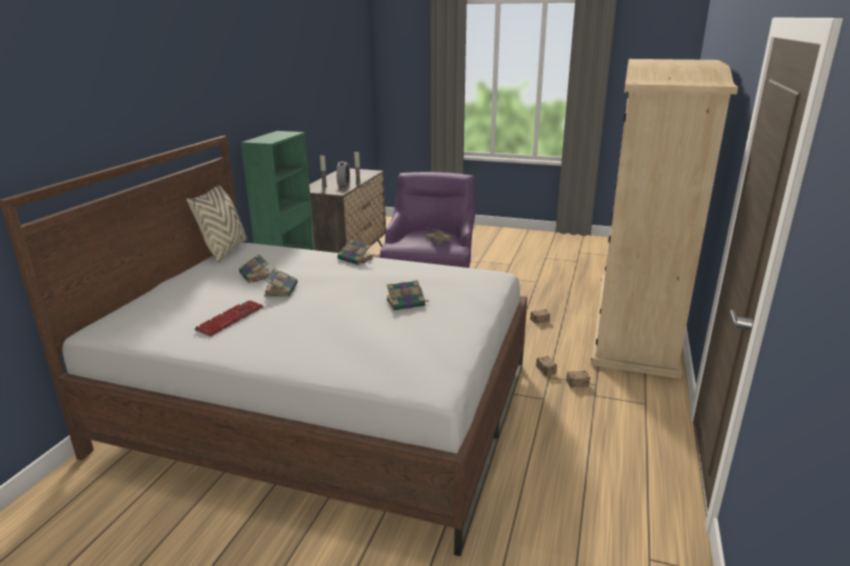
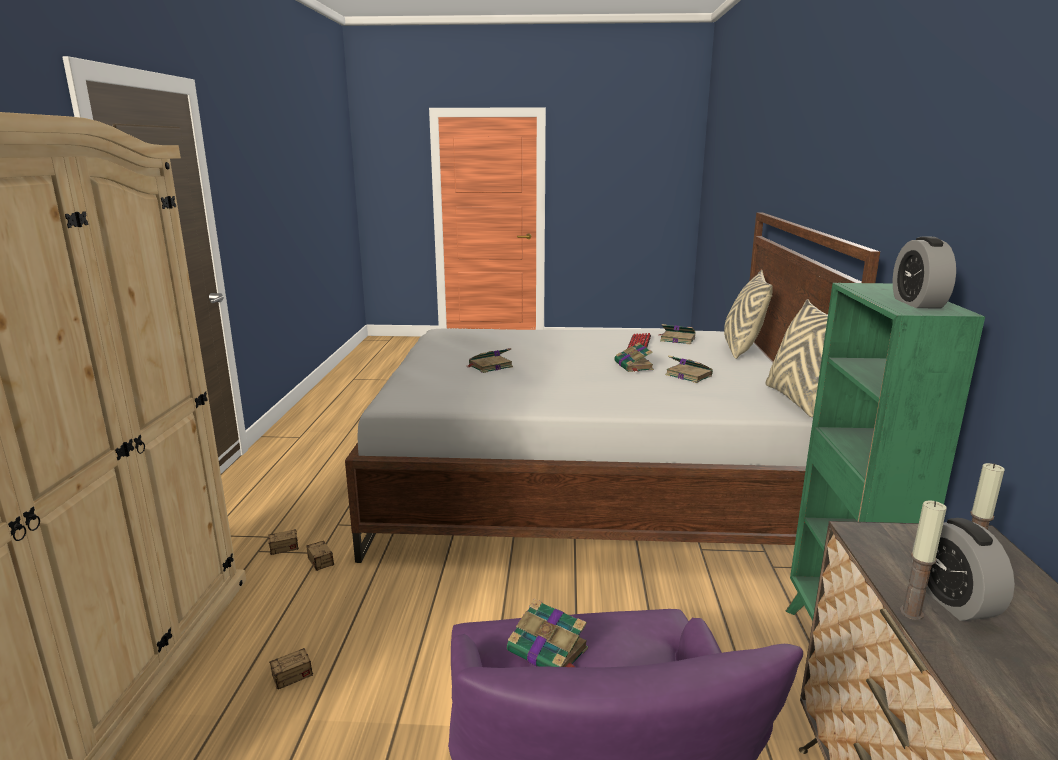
camera: 165 degrees right, 5 degrees down
book [337,239,373,265] -> book moved to [660,324,696,345]
none -> beige pillow [724,270,773,359]
none -> alarm clock [893,237,956,308]

